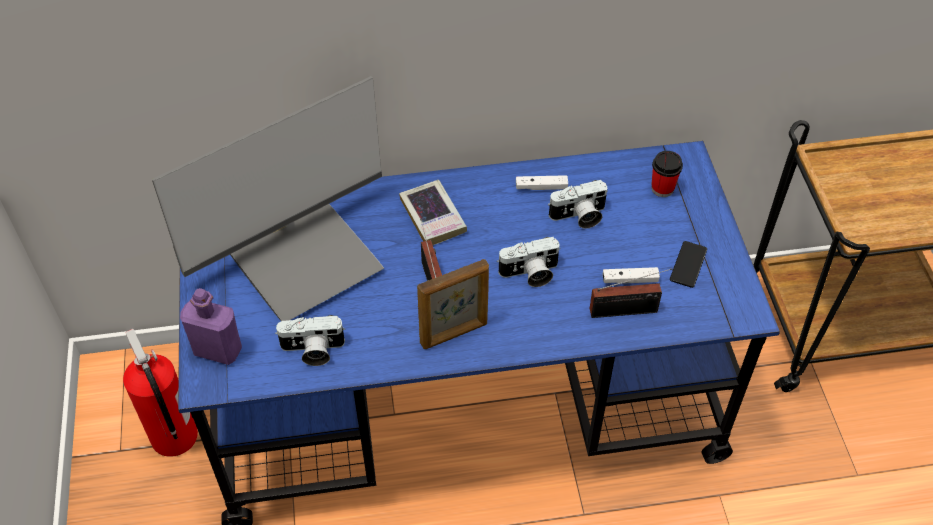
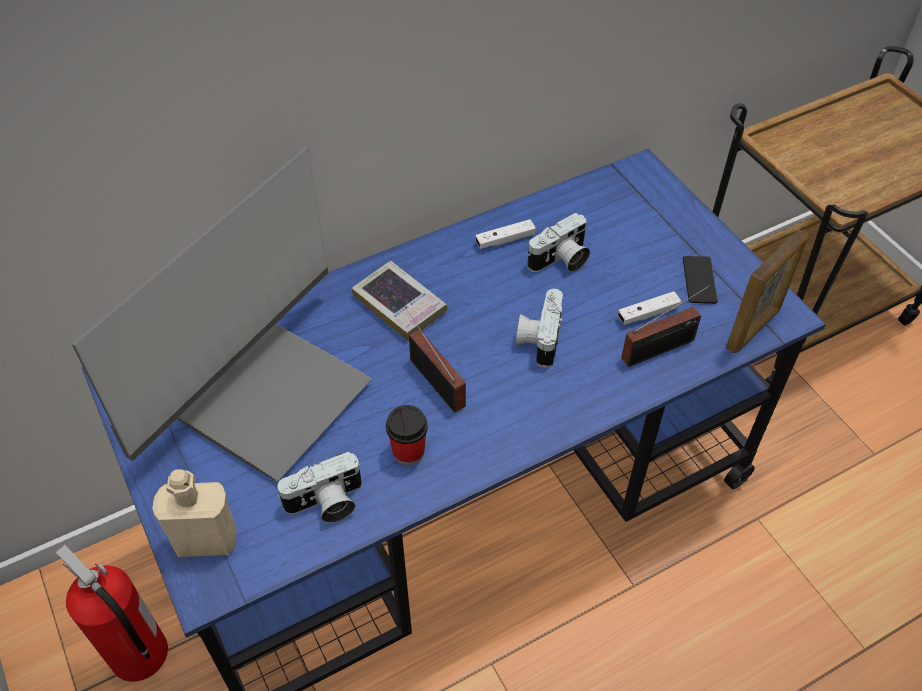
camera: 20 degrees left, 0 degrees up
purple bottle [180,288,242,365] -> beige bottle [152,469,237,557]
picture frame [417,259,489,349] -> picture frame moved to [726,229,808,353]
camera [497,237,561,287] -> camera turned 135 degrees clockwise [516,289,563,368]
cup [651,151,683,197] -> cup moved to [386,405,428,465]

